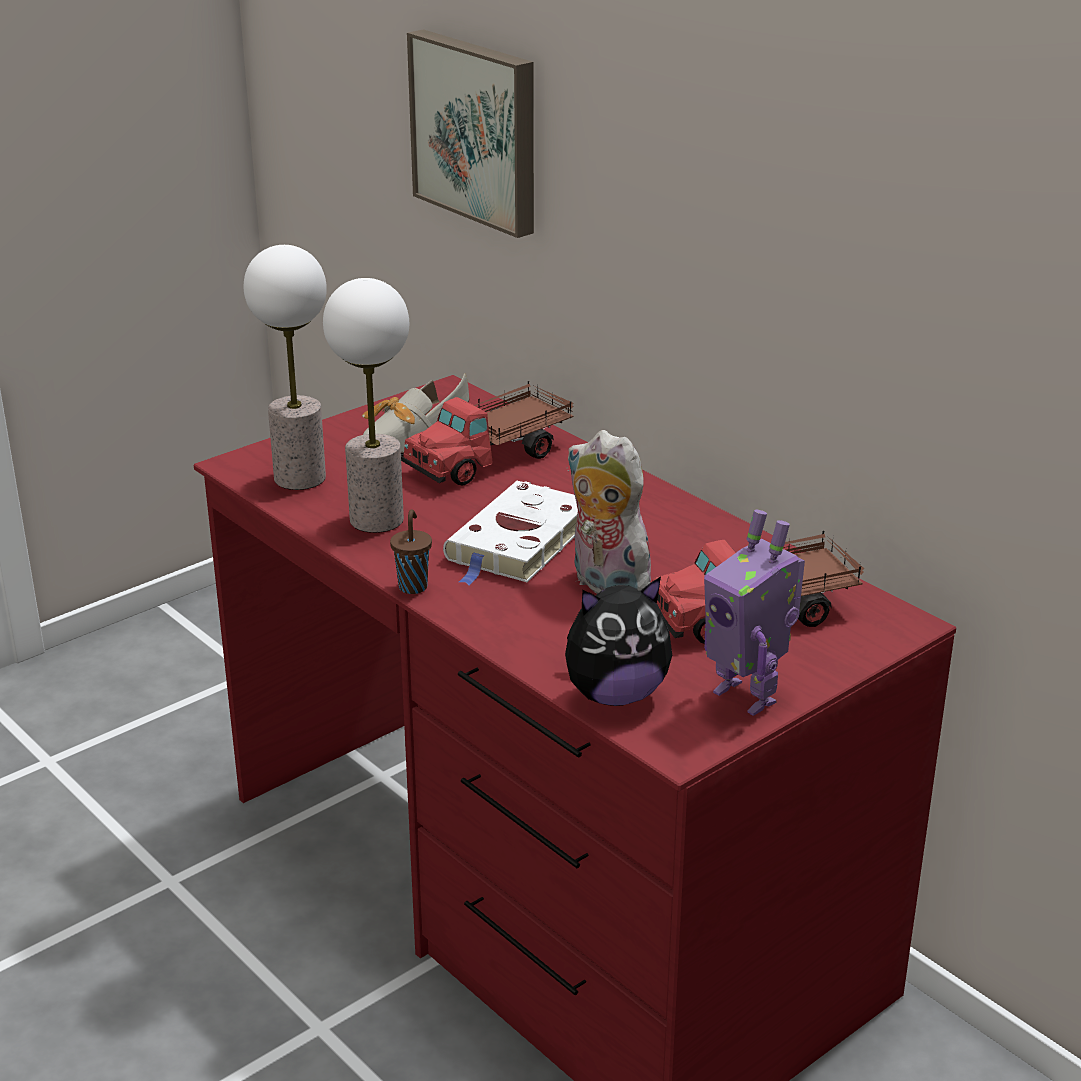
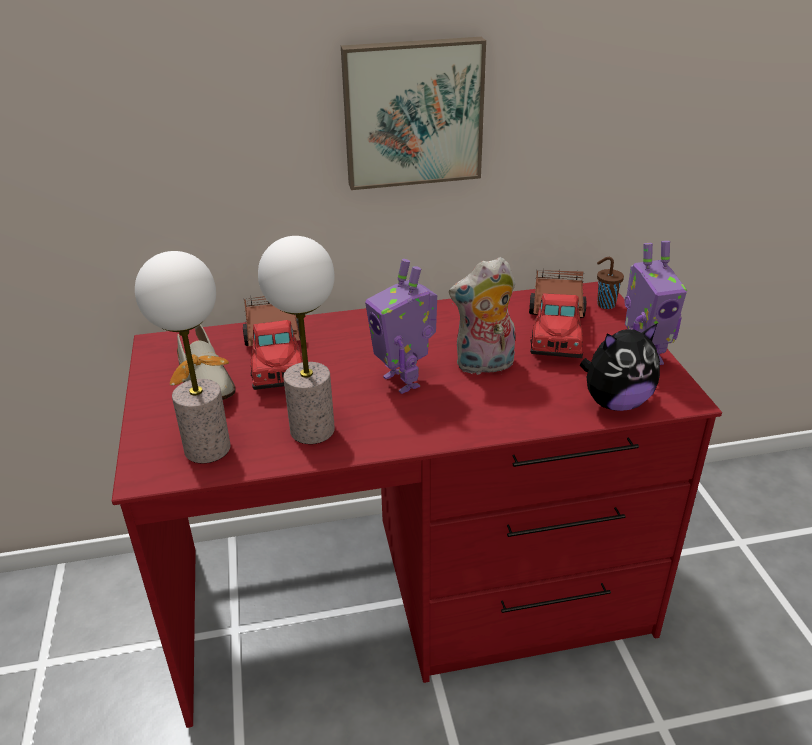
camera: 60 degrees left, 5 degrees up
brown cup [390,510,432,594] -> brown cup moved to [597,257,624,309]
picture [407,29,534,238] -> picture moved to [341,37,486,190]
white book [443,481,578,586] -> toy robot [365,259,437,394]
plush toy [565,577,672,706] -> plush toy turned 60 degrees clockwise [580,323,660,411]

